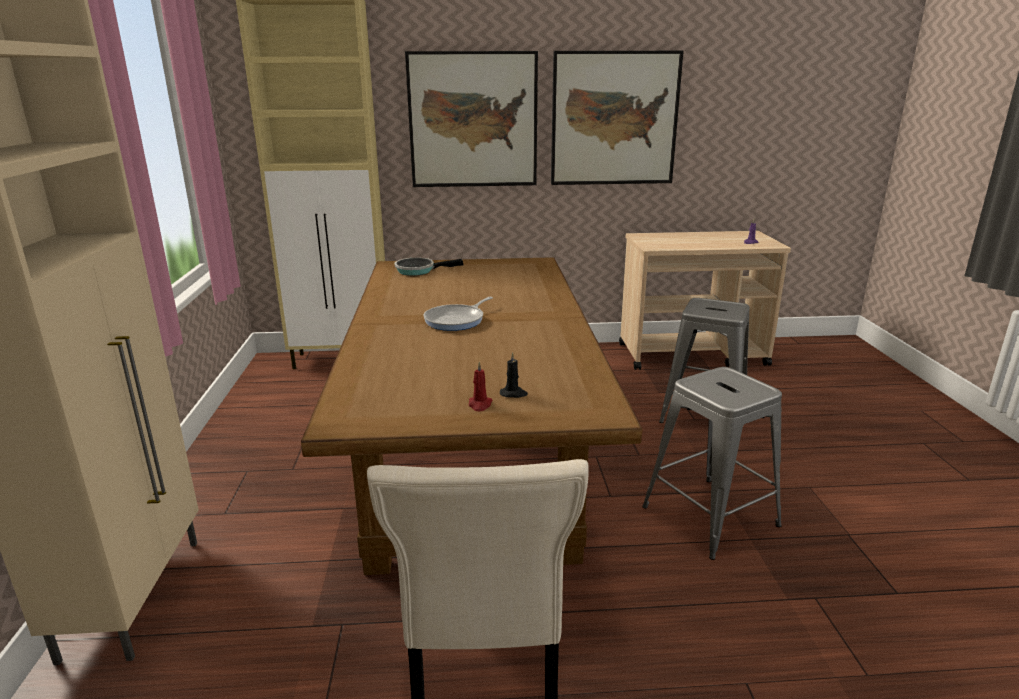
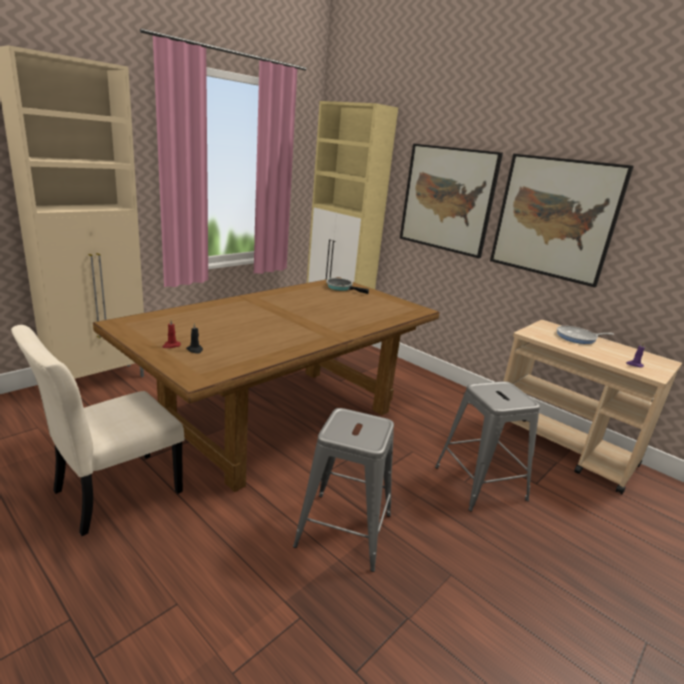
camera: 45 degrees right, 0 degrees up
frying pan [423,297,493,331] -> frying pan moved to [557,326,614,344]

